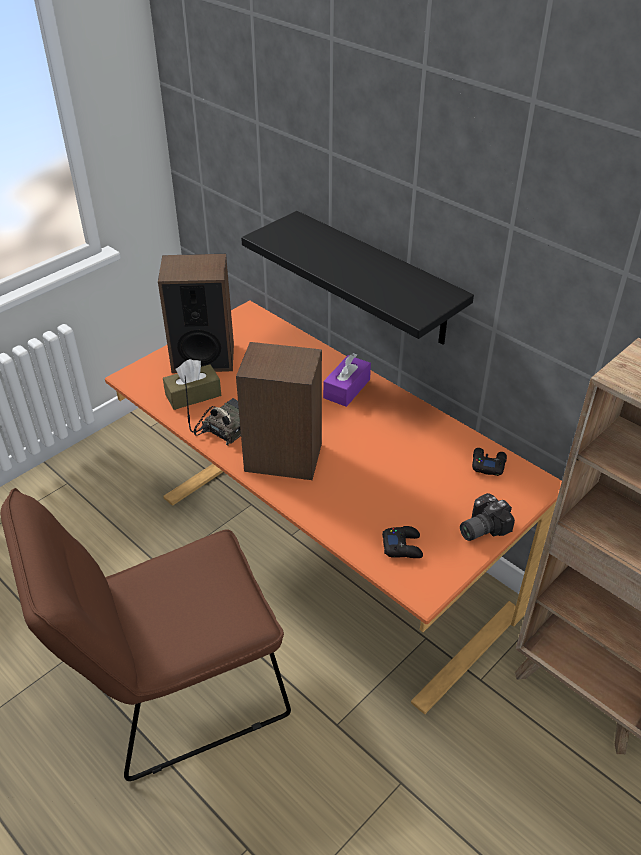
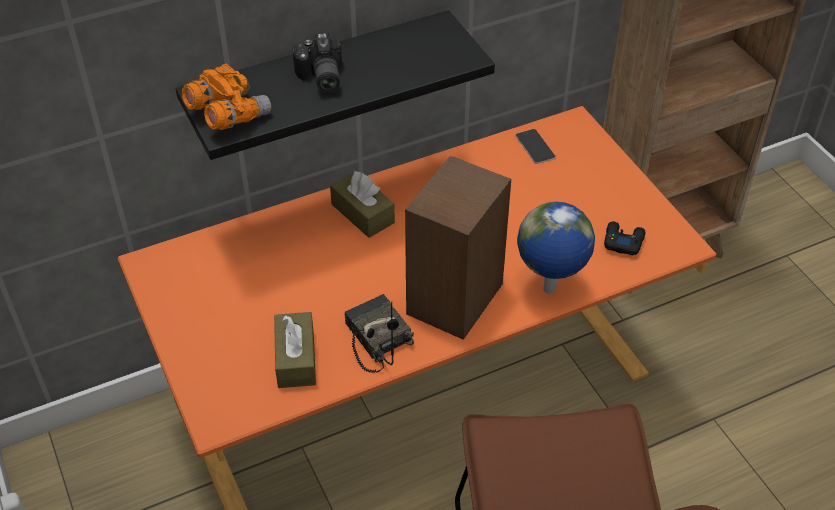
camera: 70 degrees left, 5 degrees up
speaker [158,254,234,373] -> none
purple tissue box [323,353,371,407] -> brown tissue box [330,171,395,238]
camera [460,493,515,541] -> camera moved to [292,33,342,93]
black game controller [472,448,507,476] -> phone [515,129,556,164]
none -> orange binoculars [182,64,271,130]
none -> globe [517,201,595,294]

